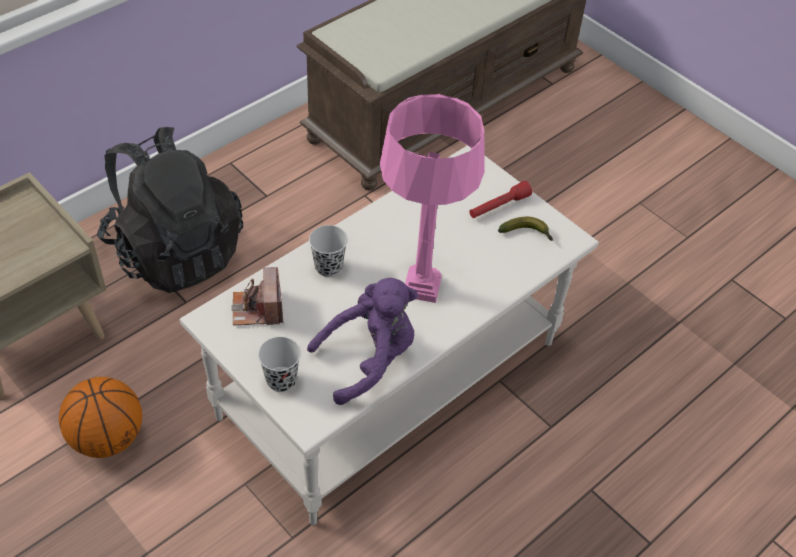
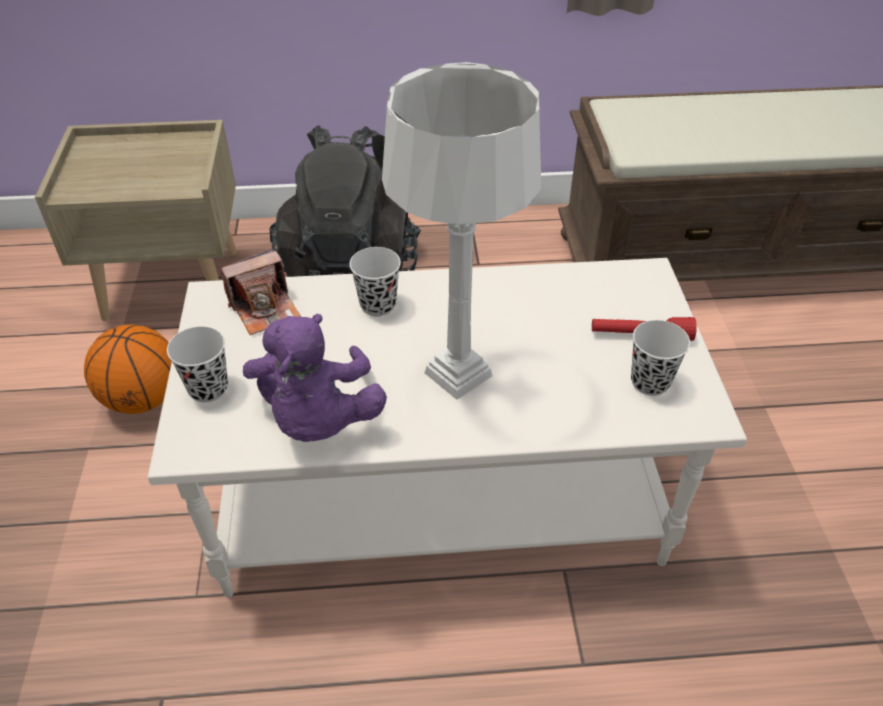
camera: 40 degrees right, 5 degrees down
camera [232,267,283,326] -> camera turned 150 degrees counterclockwise [220,248,301,335]
purple plush toy [307,278,418,405] -> purple plush toy turned 75 degrees clockwise [243,314,387,442]
pink table lamp [380,94,485,303] -> grey table lamp [382,62,541,400]
banana [498,217,553,241] -> black cup [631,320,690,396]

